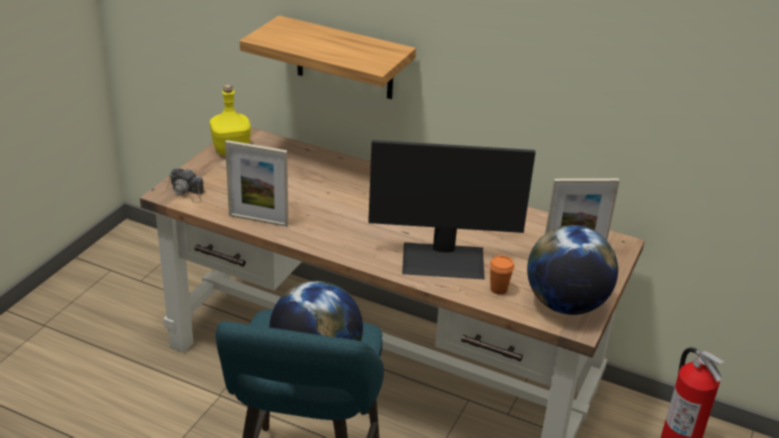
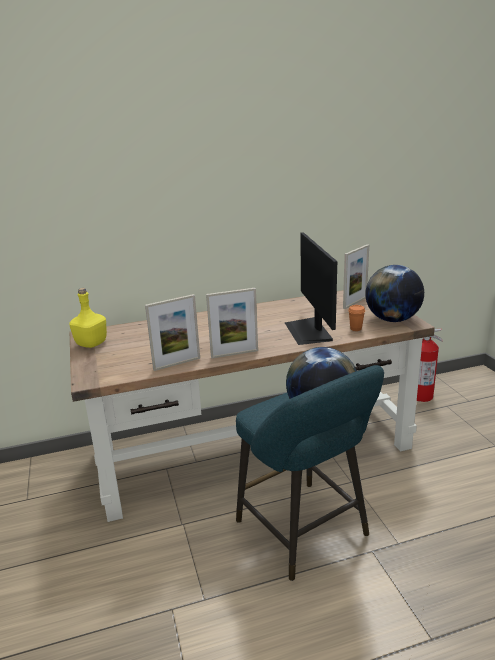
camera: 40 degrees left, 10 degrees down
camera [166,169,204,203] -> none
shelf [240,15,416,99] -> none
monitor [368,140,535,280] -> monitor turned 120 degrees clockwise [285,232,337,345]
none -> picture frame [206,288,258,358]

